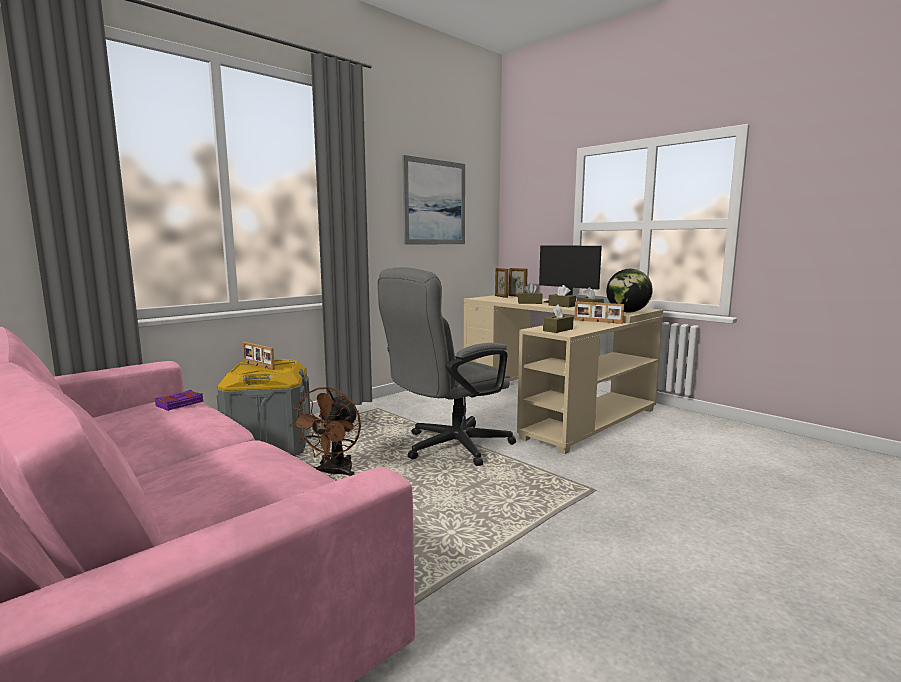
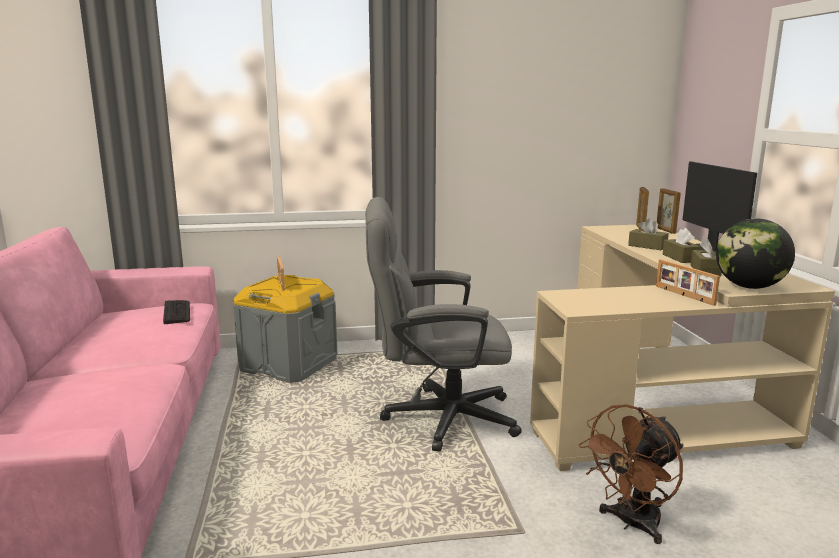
camera: 35 degrees right, 5 degrees up
purple book [155,390,203,411] -> keyboard [163,300,190,324]
brown fan [289,387,361,476] -> brown fan moved to [579,404,684,544]
picture [402,155,465,245] -> none
brown tissue box [543,304,574,333] -> none

